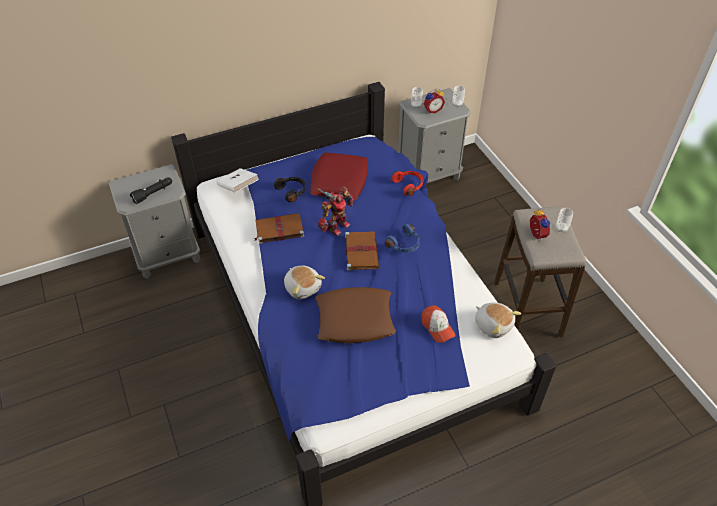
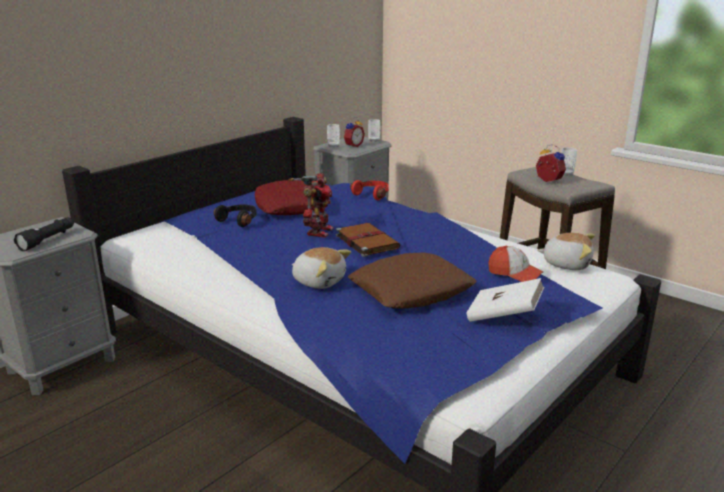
camera: 25 degrees left, 25 degrees down
white book [217,168,259,193] -> white book moved to [466,278,544,322]
brown book [254,213,304,244] -> none
blue headphones [385,224,420,253] -> none

